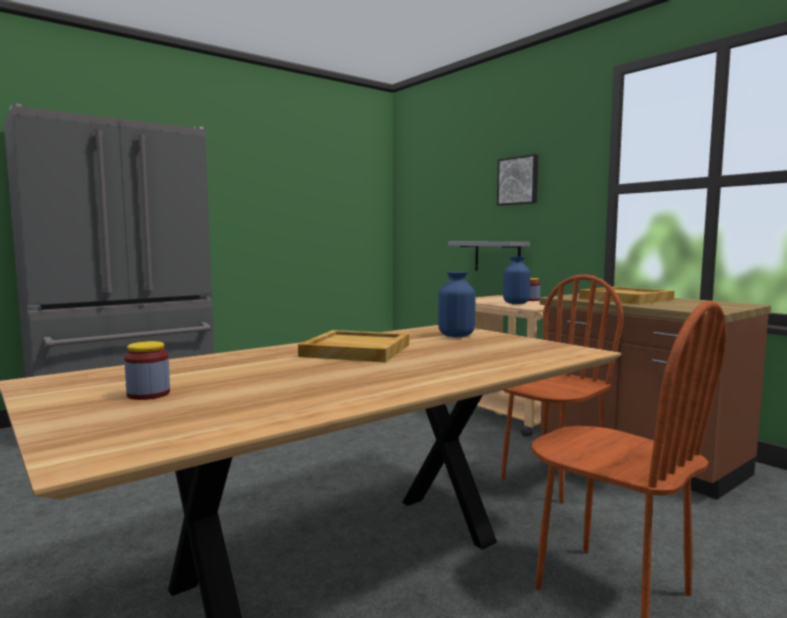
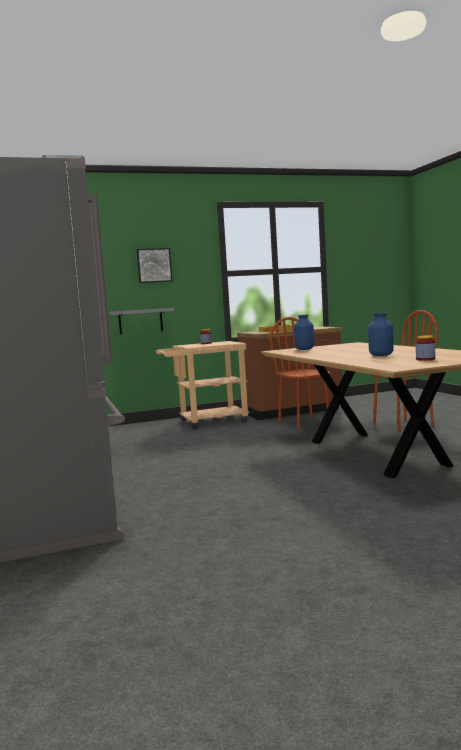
camera: 70 degrees left, 0 degrees up
beige tray [298,330,409,362] -> none
blue vase [503,257,530,304] -> blue vase moved to [368,313,394,356]

